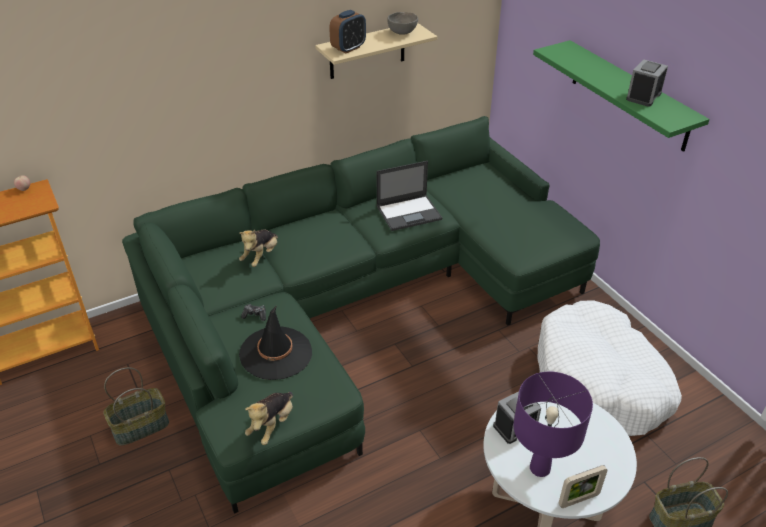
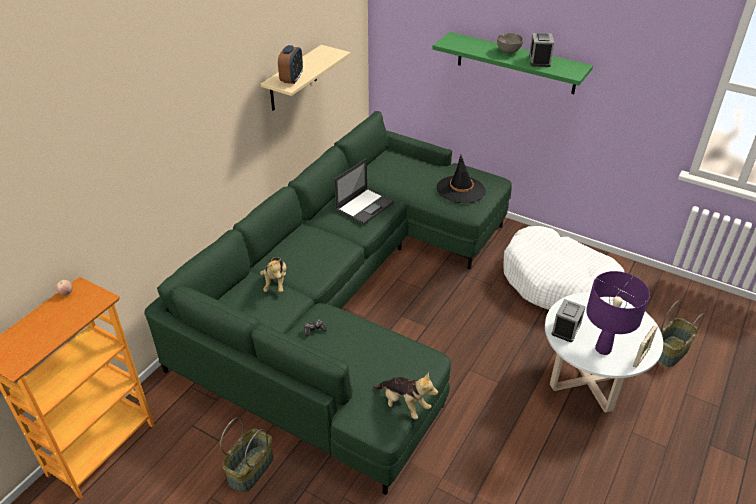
camera: 30 degrees left, 0 degrees up
black hat [239,305,312,380] -> black hat moved to [436,155,486,203]
plush toy [245,392,293,445] -> plush toy turned 45 degrees counterclockwise [373,372,438,419]
grey bowl [387,12,418,35] -> grey bowl moved to [497,33,524,53]

